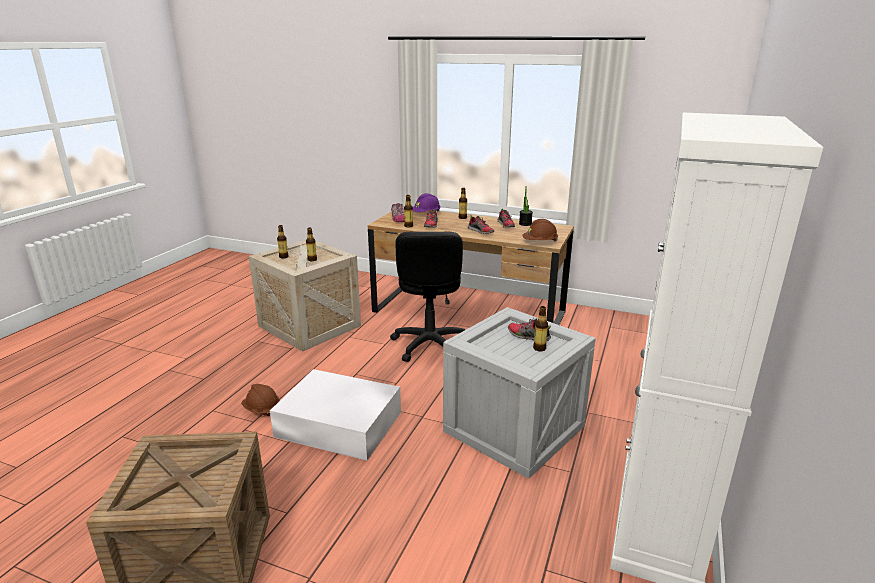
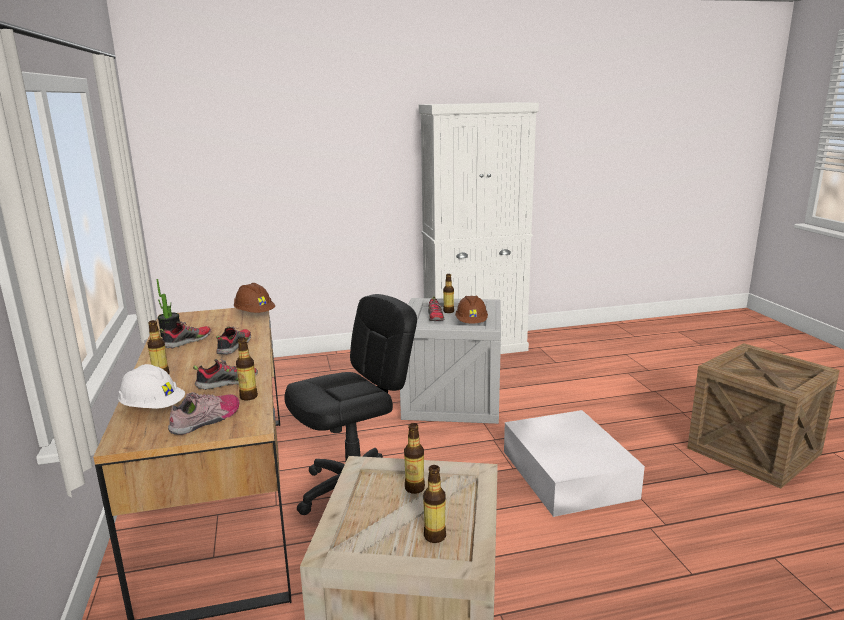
camera: 125 degrees left, 5 degrees down
brown hard hat [241,384,280,416] -> brown hard hat moved to [455,295,488,323]
purple hard hat [413,193,441,212] -> white hard hat [118,364,185,409]

